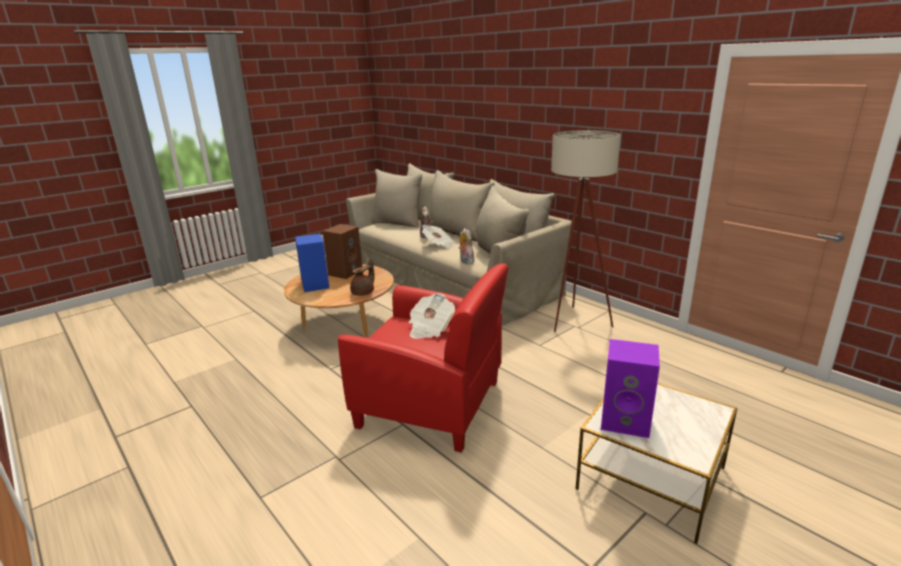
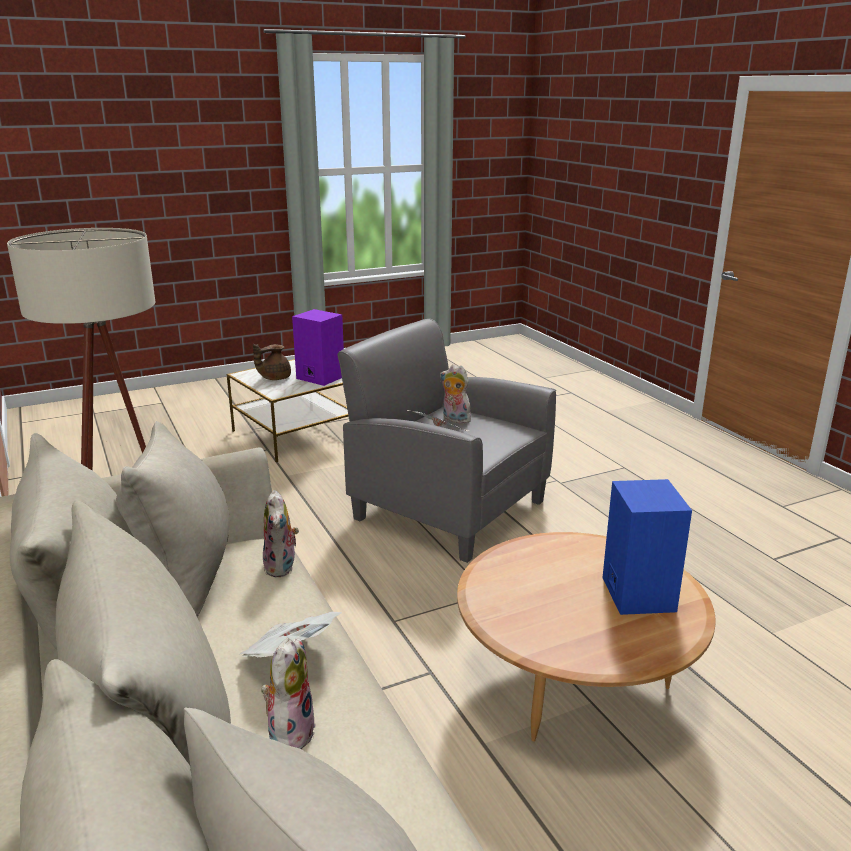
camera: 165 degrees left, 0 degrees up
brown speaker [323,224,362,279] -> none
red armchair [338,263,508,453] -> grey armchair [338,319,556,563]
brown teapot [350,259,375,296] -> brown teapot moved to [253,344,291,380]
none -> plush toy [440,364,471,424]

